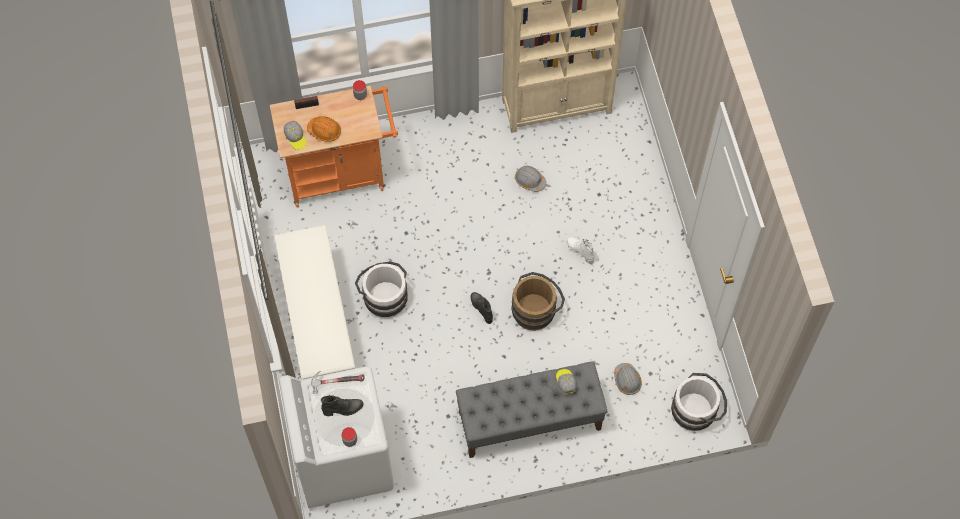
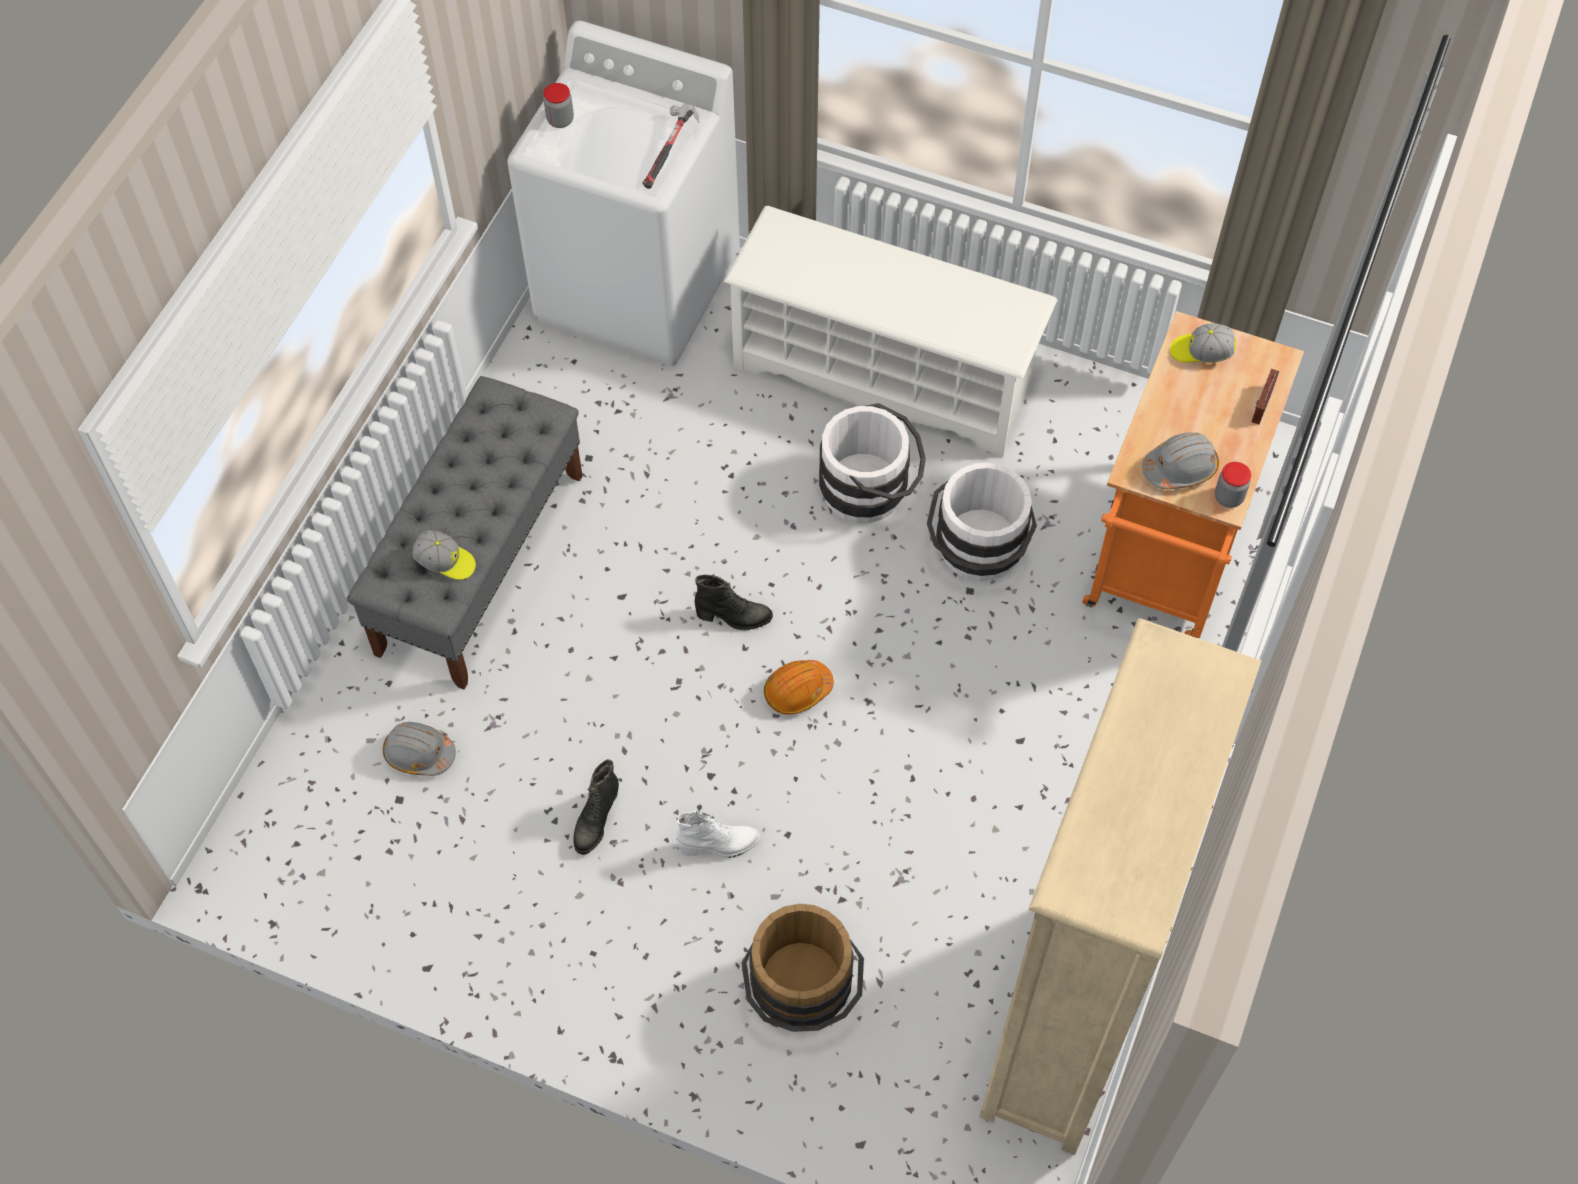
camera: 125 degrees right, 5 degrees down
orange hard hat [307,116,341,142] -> orange hard hat moved to [764,660,834,715]
black boot [321,395,363,416] -> black boot moved to [574,759,619,855]
brown bucket [512,272,565,331] -> brown bucket moved to [741,904,864,1032]
grey hard hat [515,166,546,192] -> grey hard hat moved to [1142,432,1219,489]
white bucket [671,373,727,432] -> white bucket moved to [927,462,1037,581]

